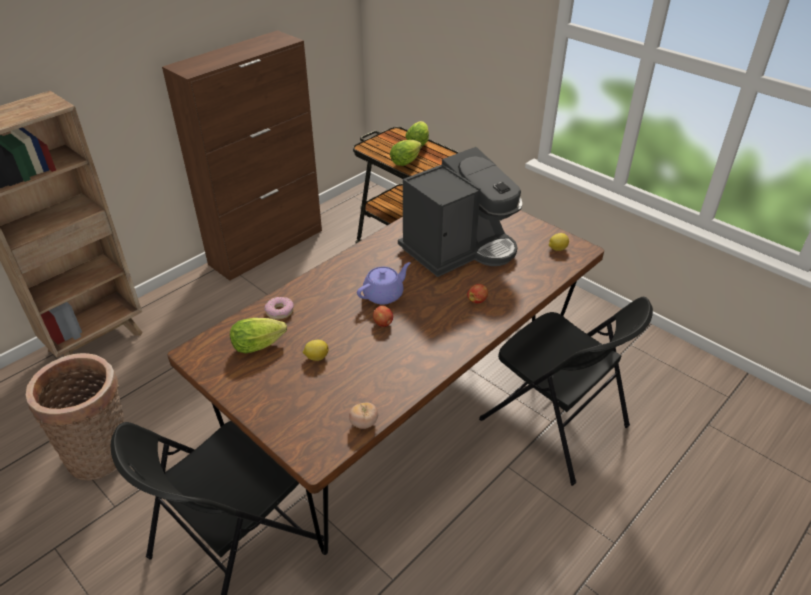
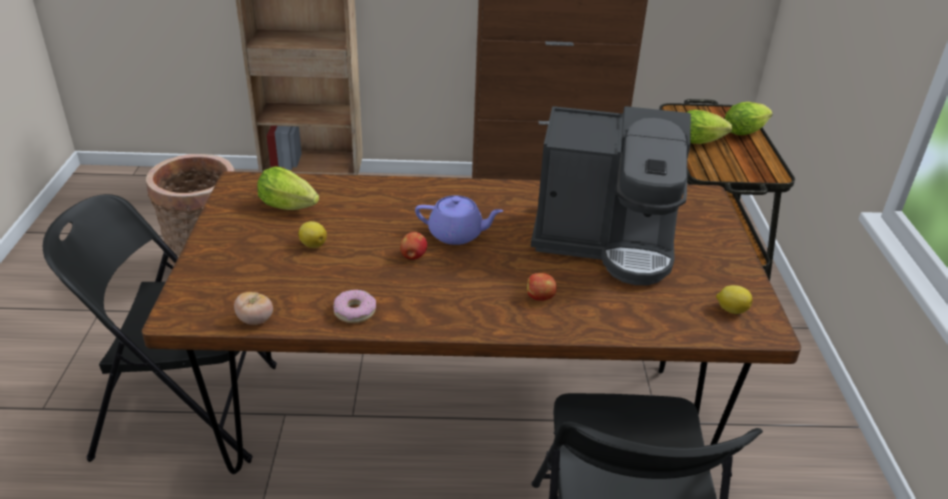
camera: 45 degrees right, 5 degrees down
donut [265,297,294,320] -> donut moved to [333,290,376,323]

